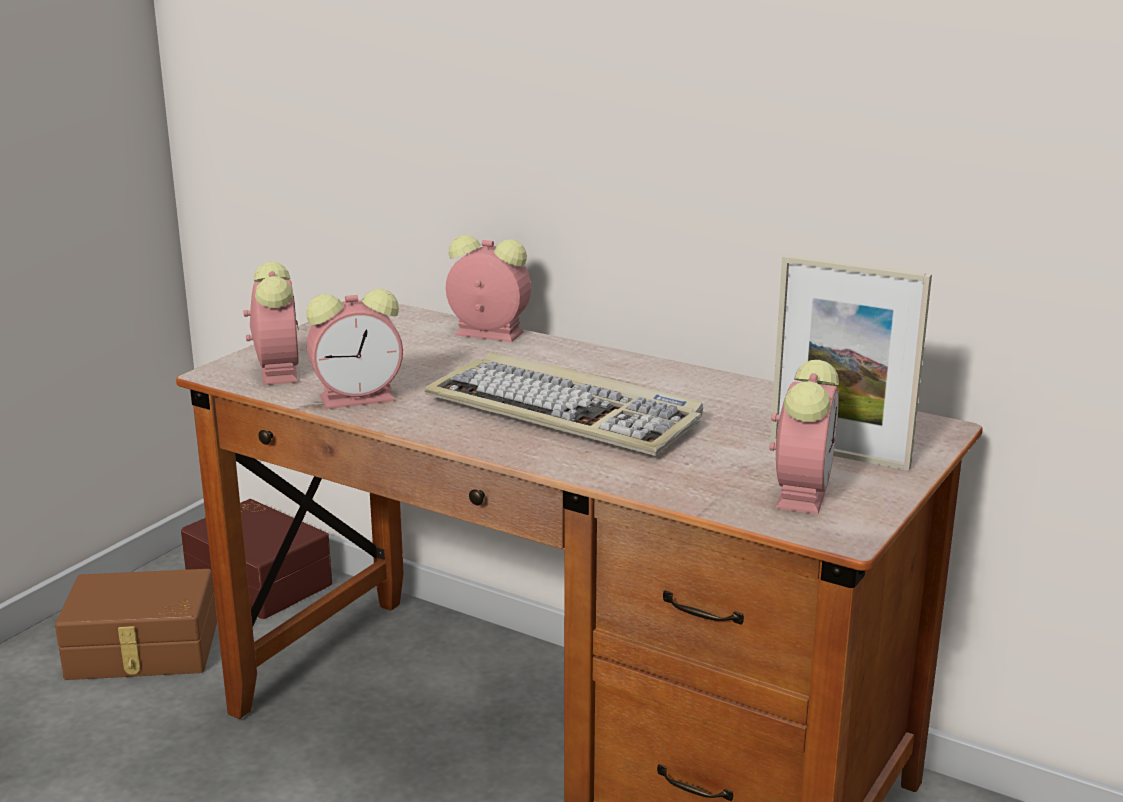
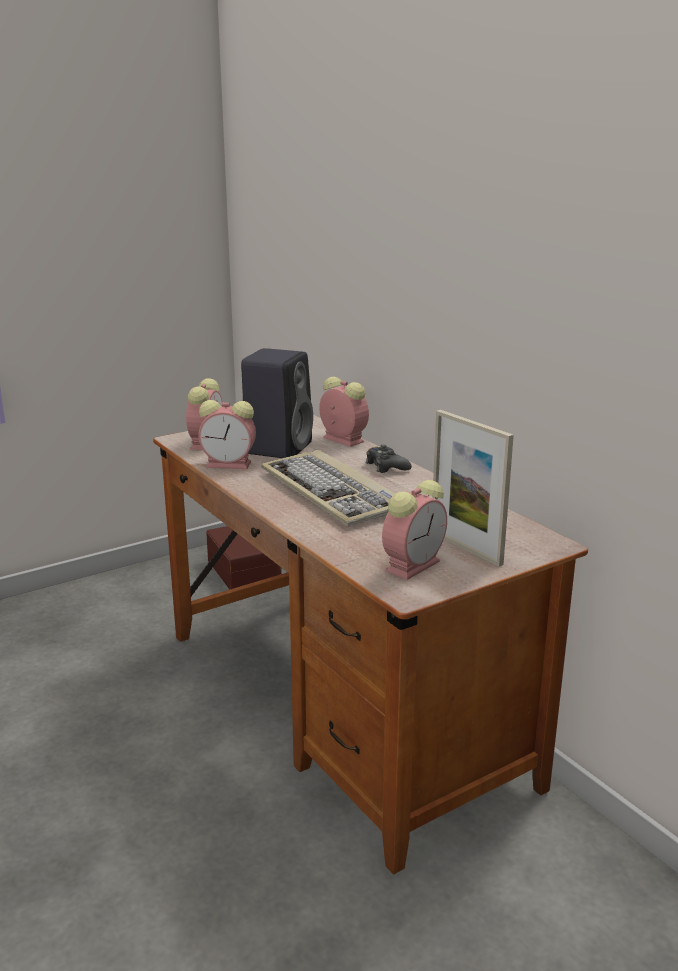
camera: 25 degrees right, 0 degrees up
brown storage box [55,569,217,680] -> none
none -> black speaker [241,348,313,458]
none -> black game controller [366,445,412,473]

